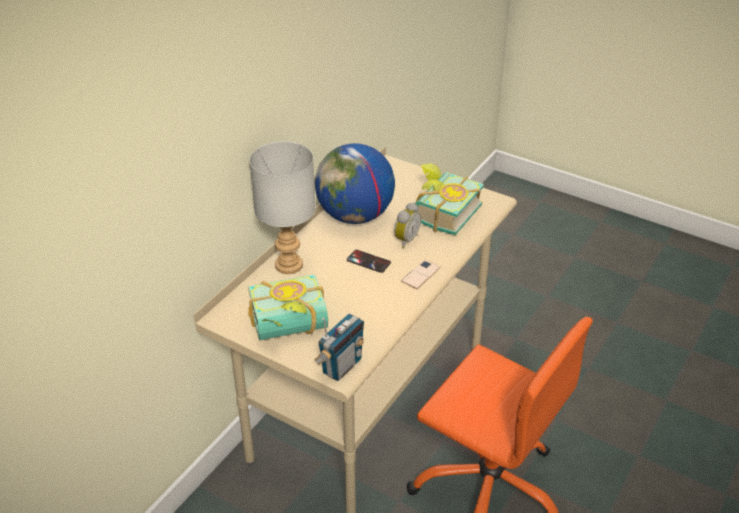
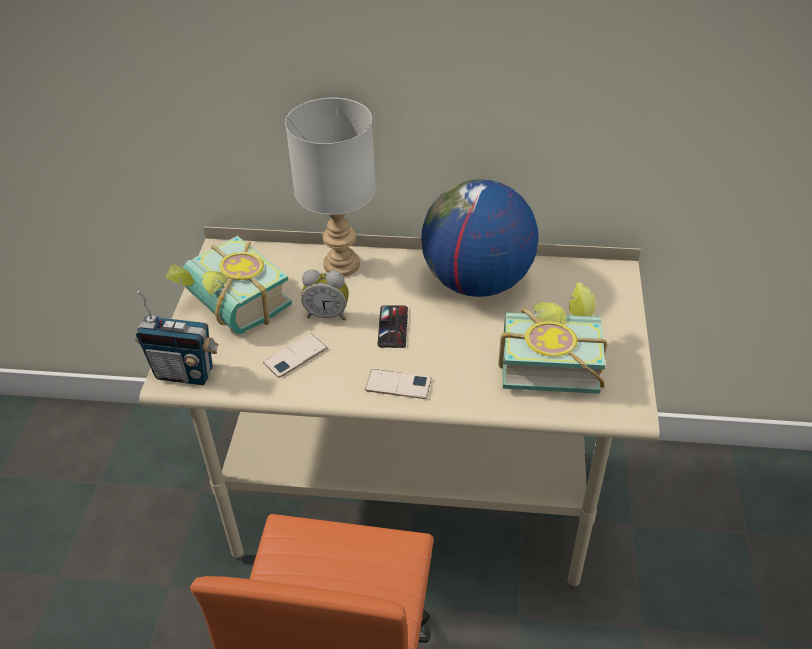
camera: 65 degrees right, 5 degrees up
alarm clock [394,202,421,249] -> alarm clock moved to [301,269,349,321]
none -> phone [263,334,327,378]

